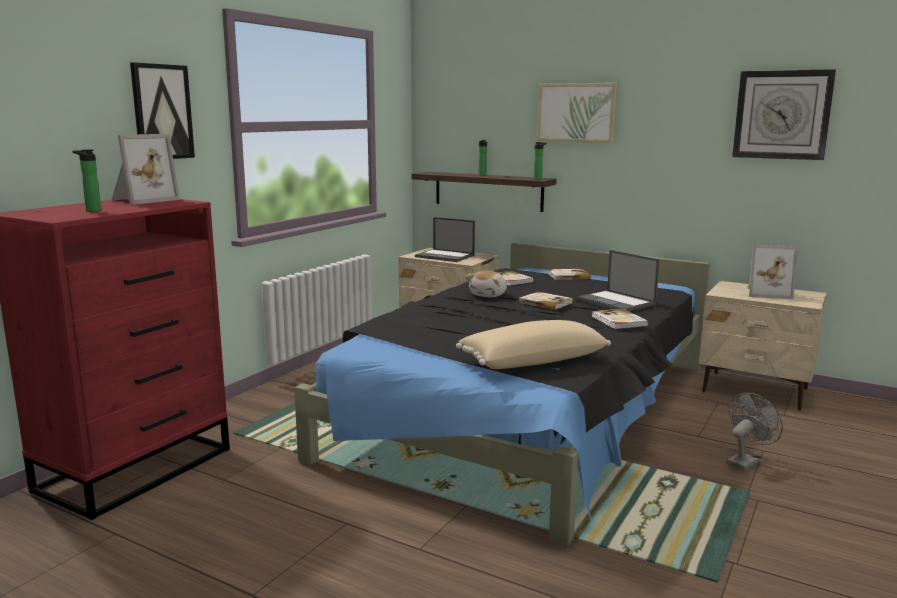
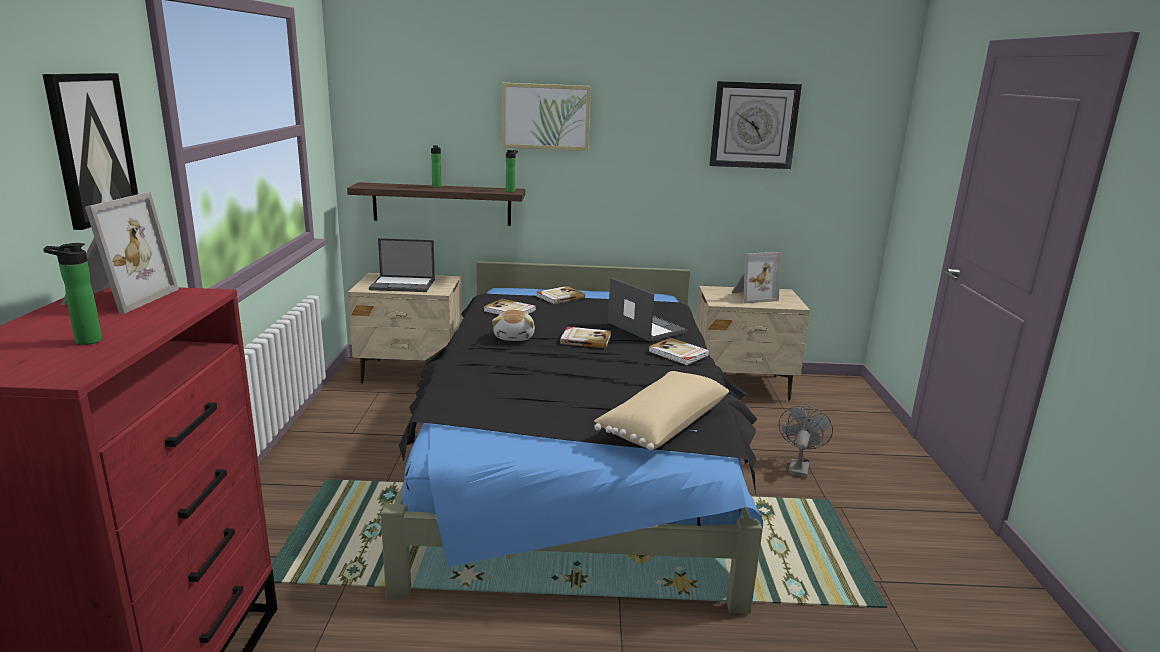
camera: 30 degrees left, 5 degrees up
laptop [576,250,660,311] -> laptop turned 150 degrees counterclockwise [608,278,688,342]

